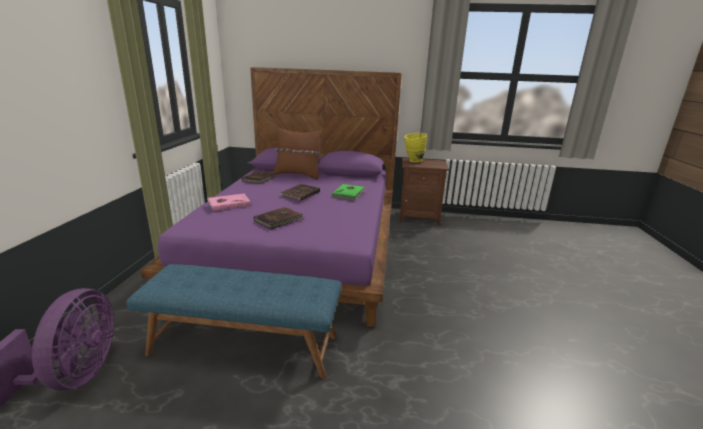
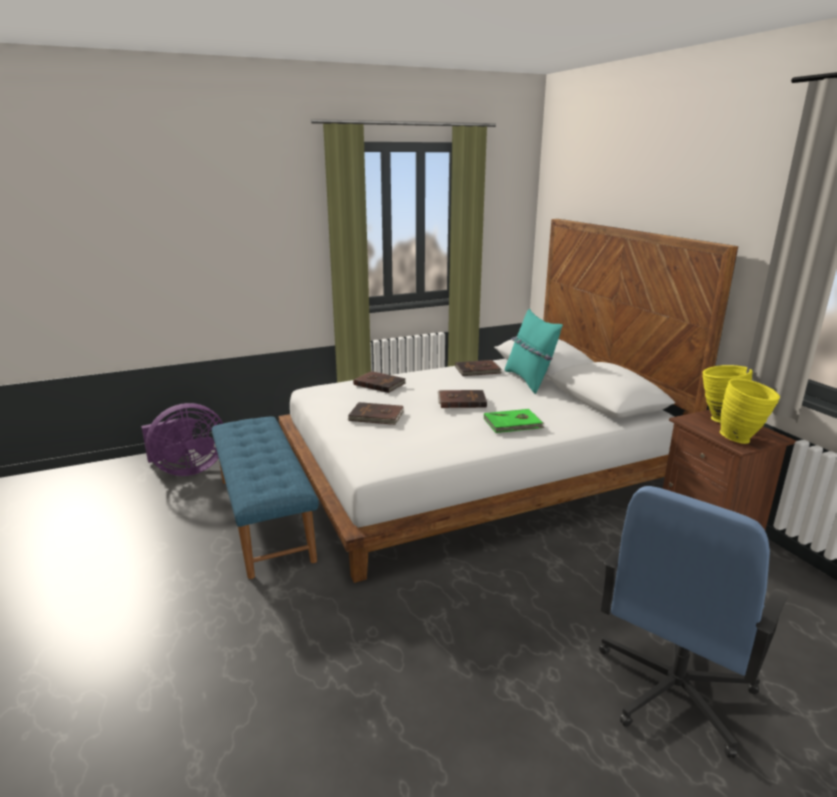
camera: 60 degrees right, 0 degrees up
purple bed [141,67,402,327] -> white bed [278,219,738,583]
pink book [207,194,251,211] -> brown book [353,371,405,393]
brown pillow [273,128,322,179] -> turquoise pillow [505,308,563,394]
none -> blue office chair [599,486,790,758]
none -> yellow vase [720,378,780,444]

